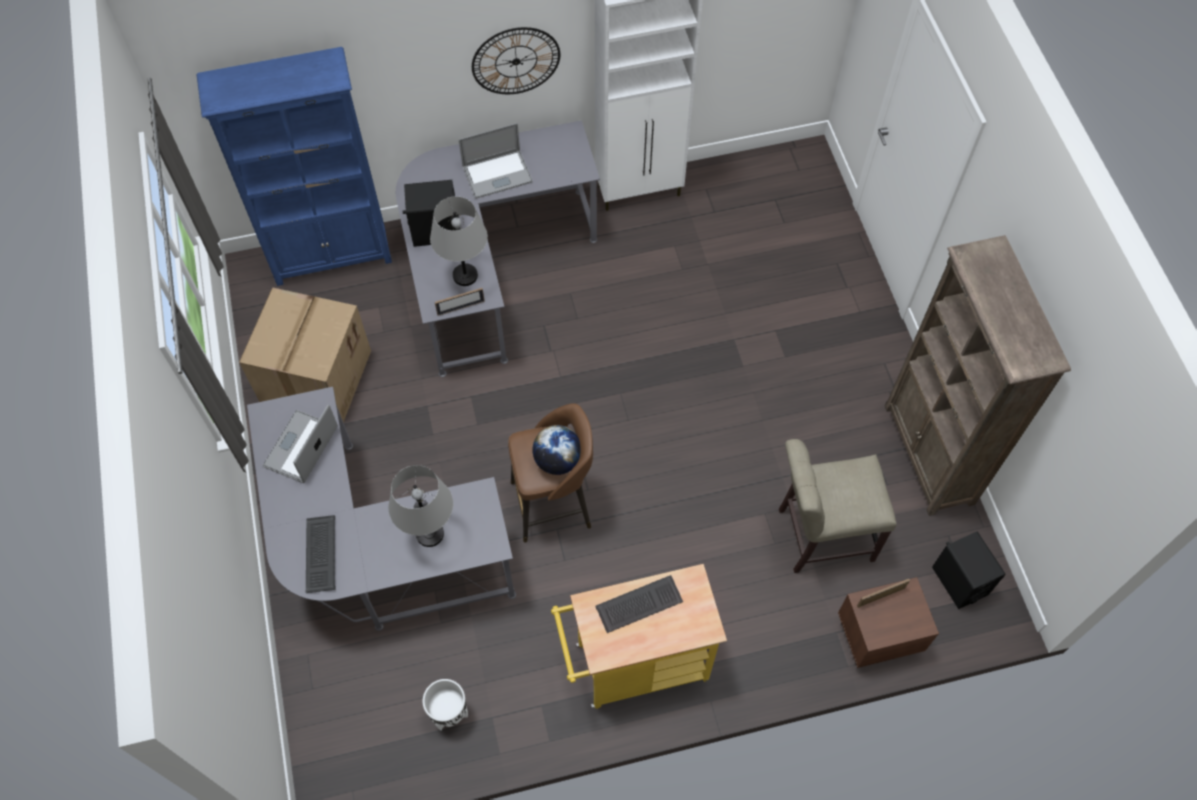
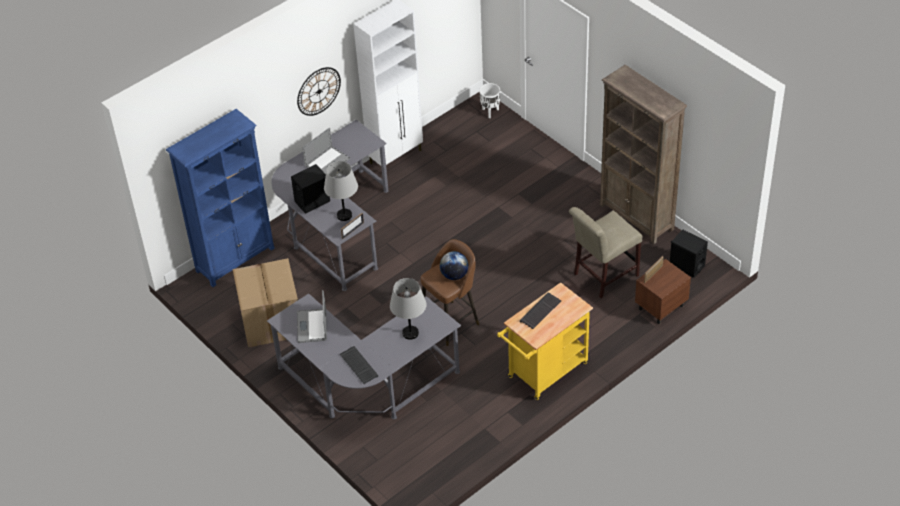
camera: 25 degrees left, 15 degrees down
white planter [423,679,468,730] -> white planter moved to [479,83,500,118]

